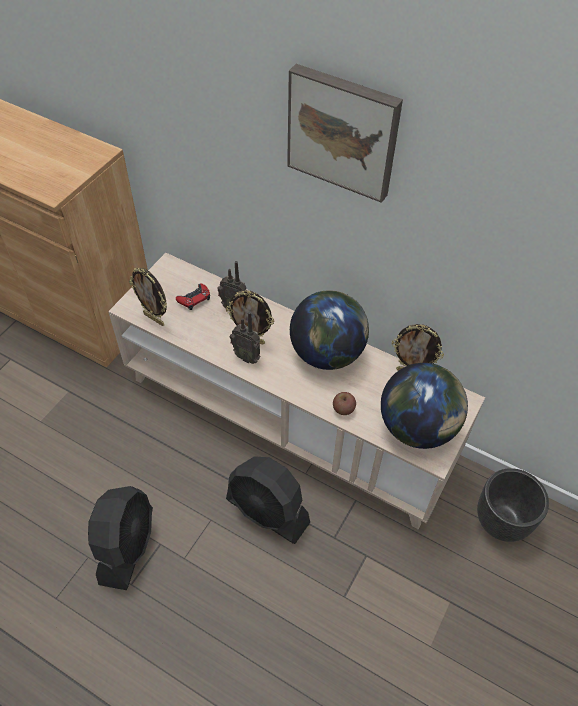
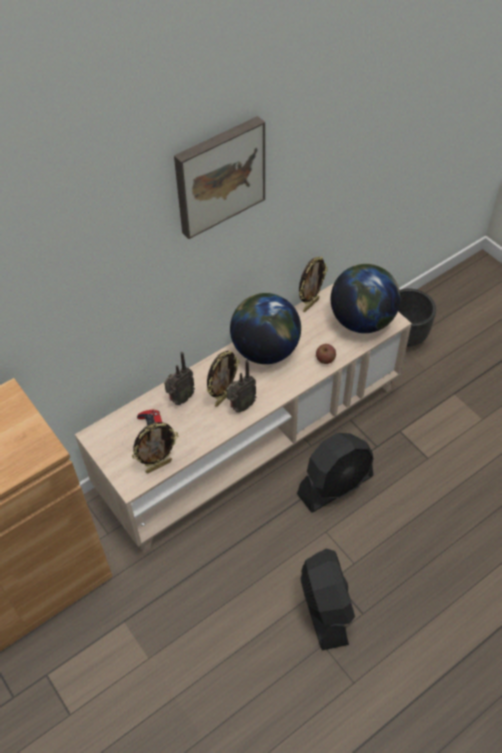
camera: 65 degrees left, 0 degrees up
black fan [88,486,153,590] -> black fan turned 45 degrees clockwise [301,549,355,651]

